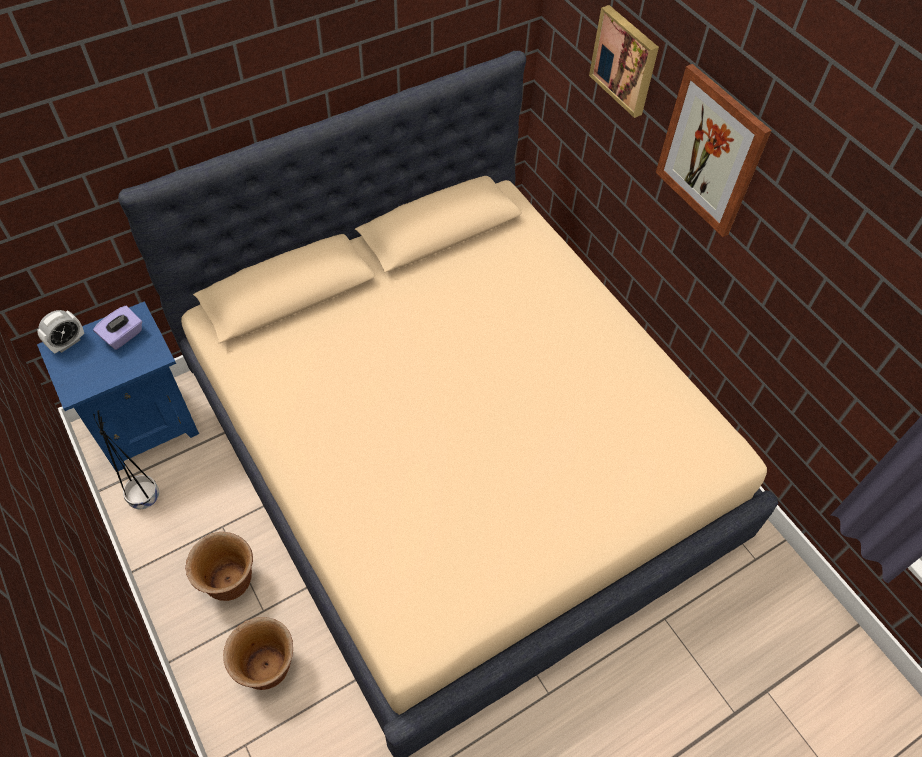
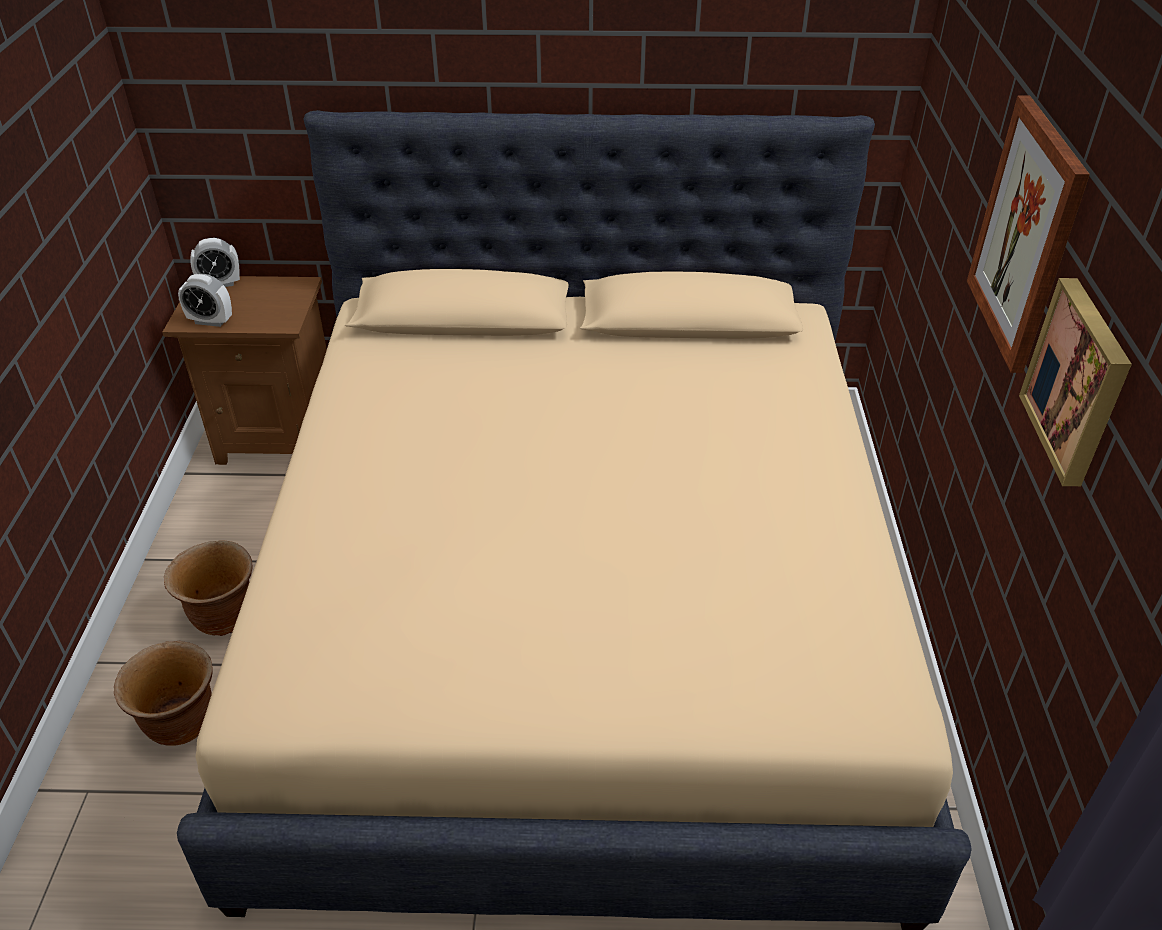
camera: 35 degrees right, 15 degrees down
blue nightstand [37,301,199,471] -> brown nightstand [162,276,327,465]
purple tissue box [93,306,142,350] -> none
black planter [93,410,159,509] -> none
picture [589,5,659,118] -> picture moved to [1019,278,1132,486]
none -> alarm clock [178,274,232,327]

